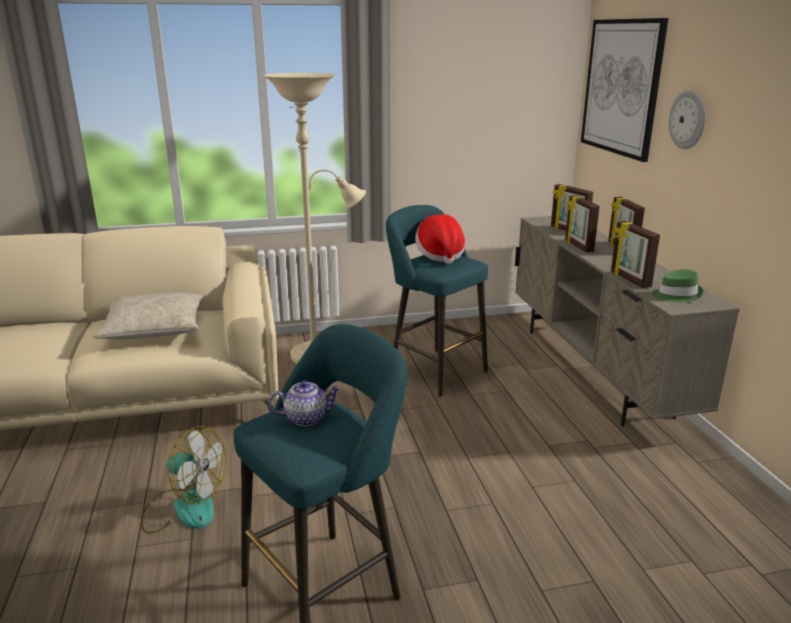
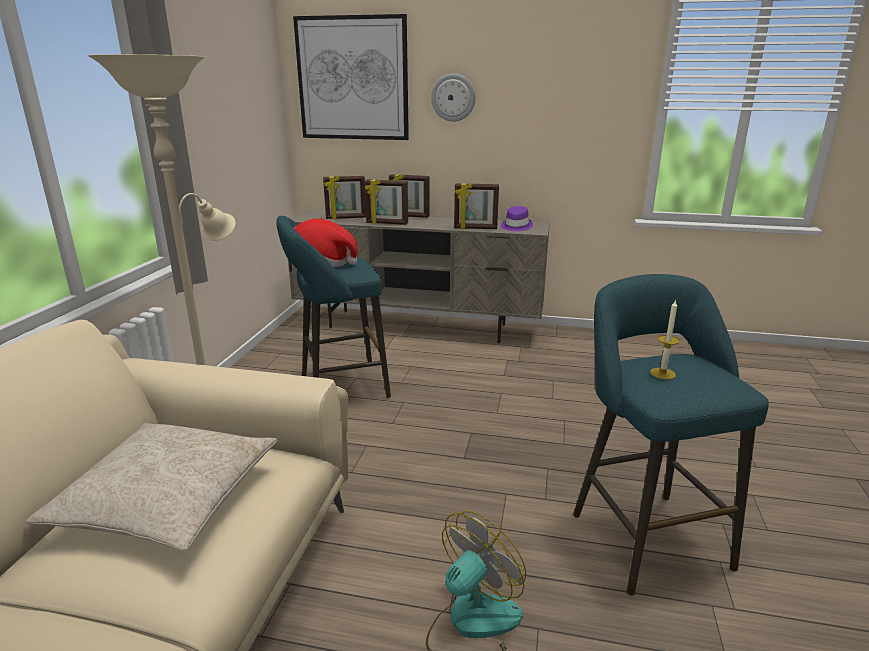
camera: 65 degrees left, 0 degrees up
teapot [268,381,341,426] -> candle [650,299,680,380]
green hat [652,269,703,303] -> purple hat [501,206,533,231]

